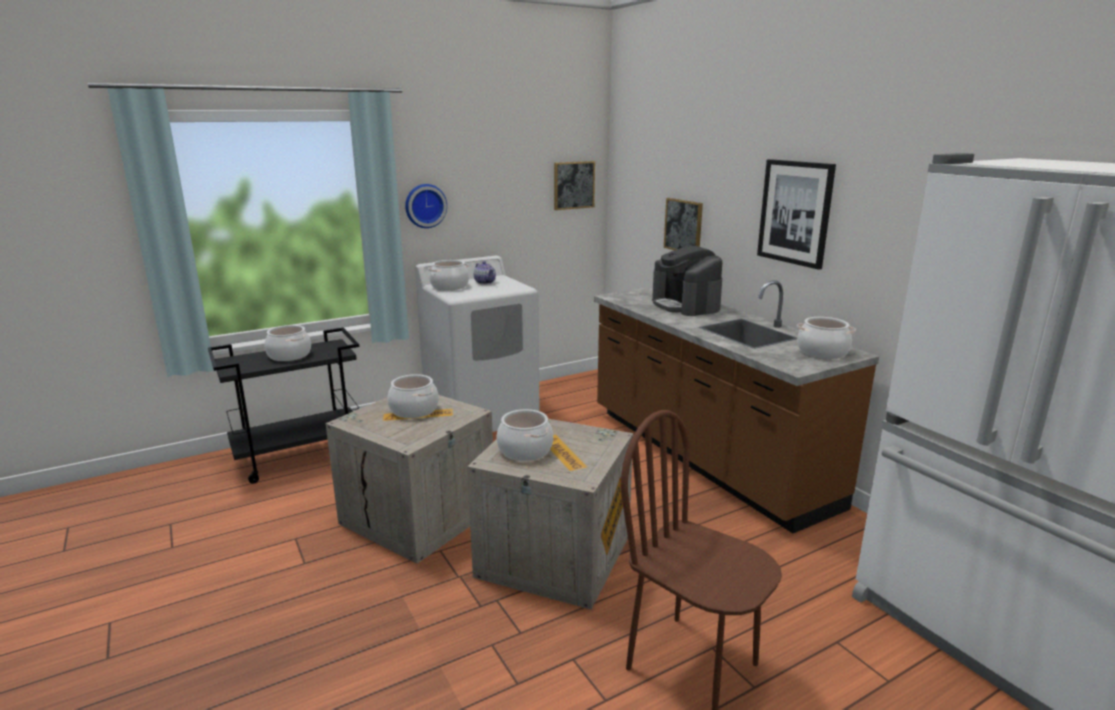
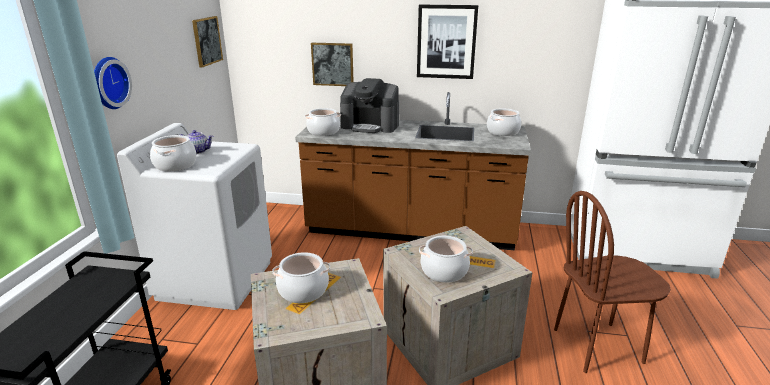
camera: 50 degrees left, 5 degrees up
cooking pot [264,325,311,361] -> cooking pot moved to [305,108,341,136]

